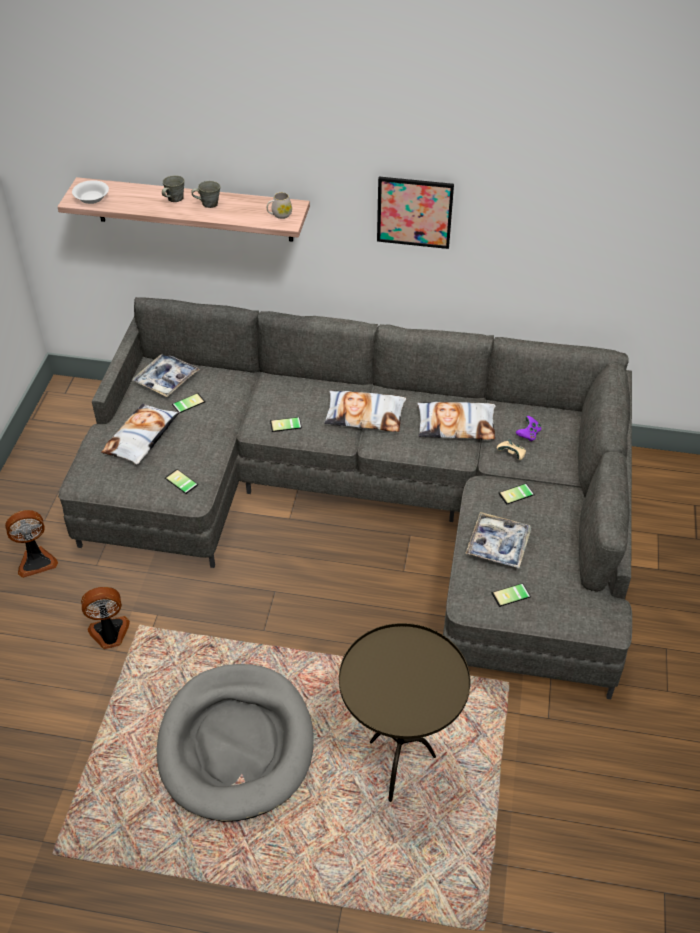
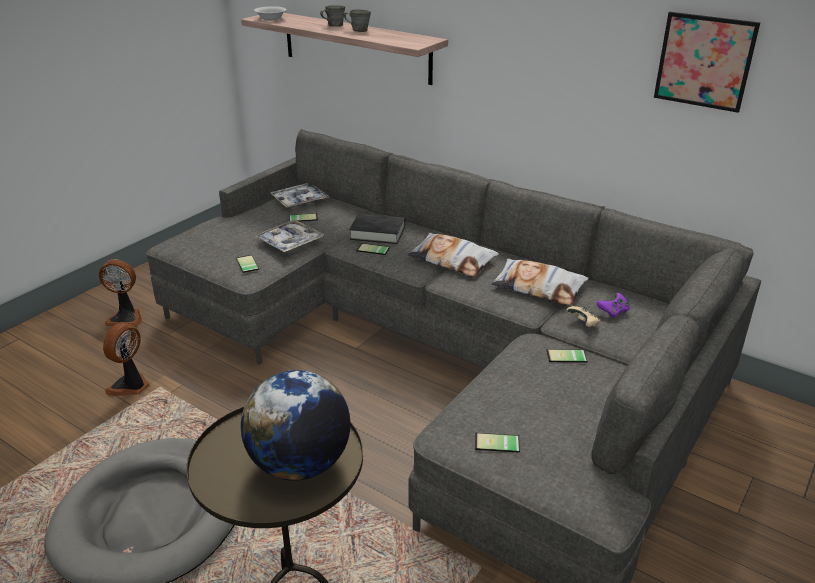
camera: 25 degrees right, 15 degrees down
fan [81,587,130,649] -> fan turned 75 degrees counterclockwise [103,322,150,396]
pillow [101,404,179,465] -> none
white mug [267,192,292,219] -> none
picture [377,177,454,249] -> picture moved to [654,12,760,113]
tray [465,512,531,568] -> tray moved to [256,220,324,253]
none -> globe [241,370,350,480]
none -> black book [349,213,405,244]

